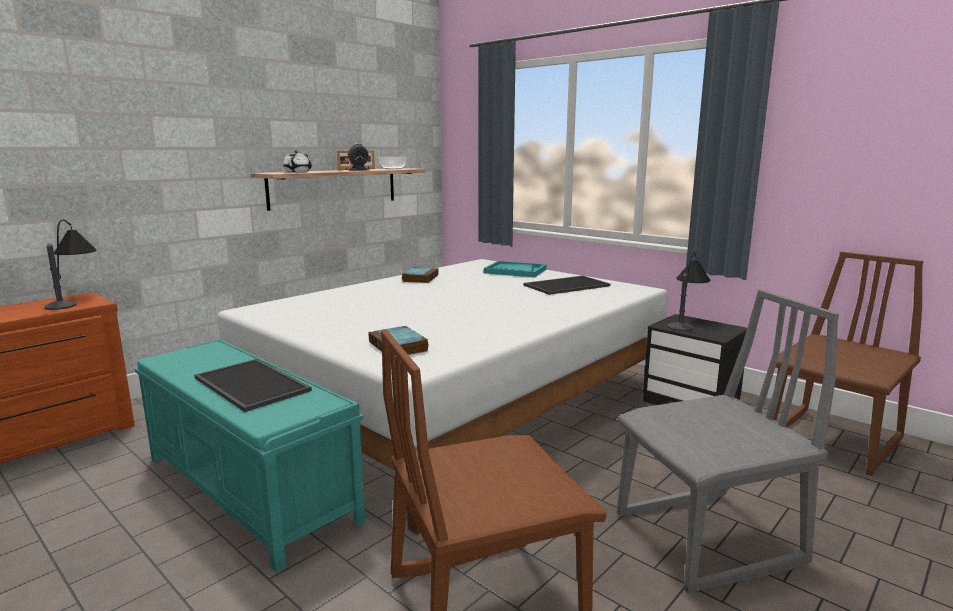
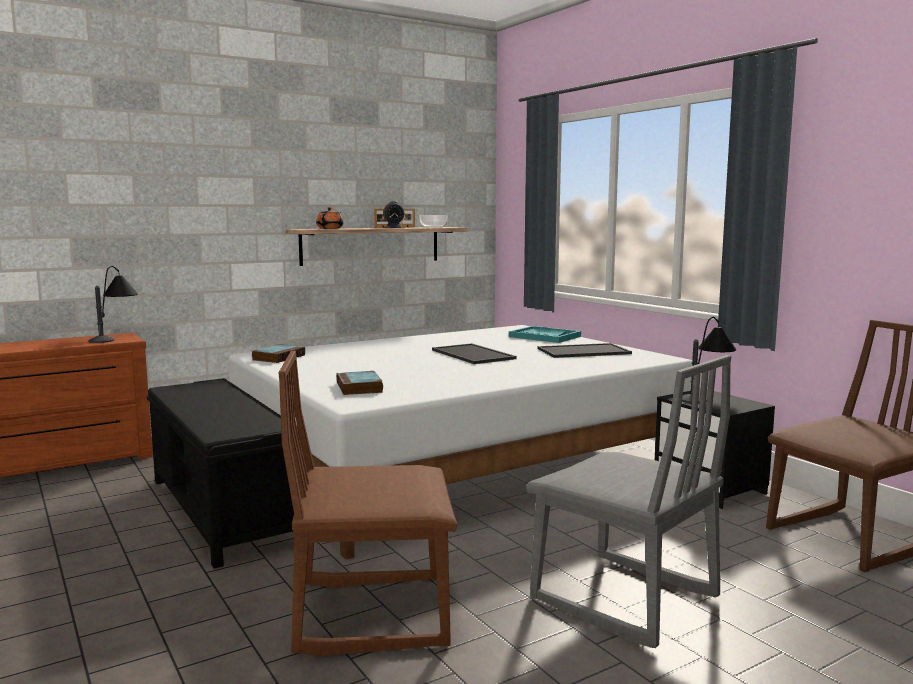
camera: 15 degrees right, 5 degrees down
turquoise bench [135,339,365,572] -> black bench [147,378,302,569]
tray [195,359,312,412] -> tray moved to [432,343,517,364]
white teapot [283,150,312,172] -> orange teapot [316,207,344,229]
book [402,267,438,283] -> book moved to [252,344,305,363]
grey chair [617,289,839,594] -> grey chair turned 45 degrees clockwise [526,355,731,648]

